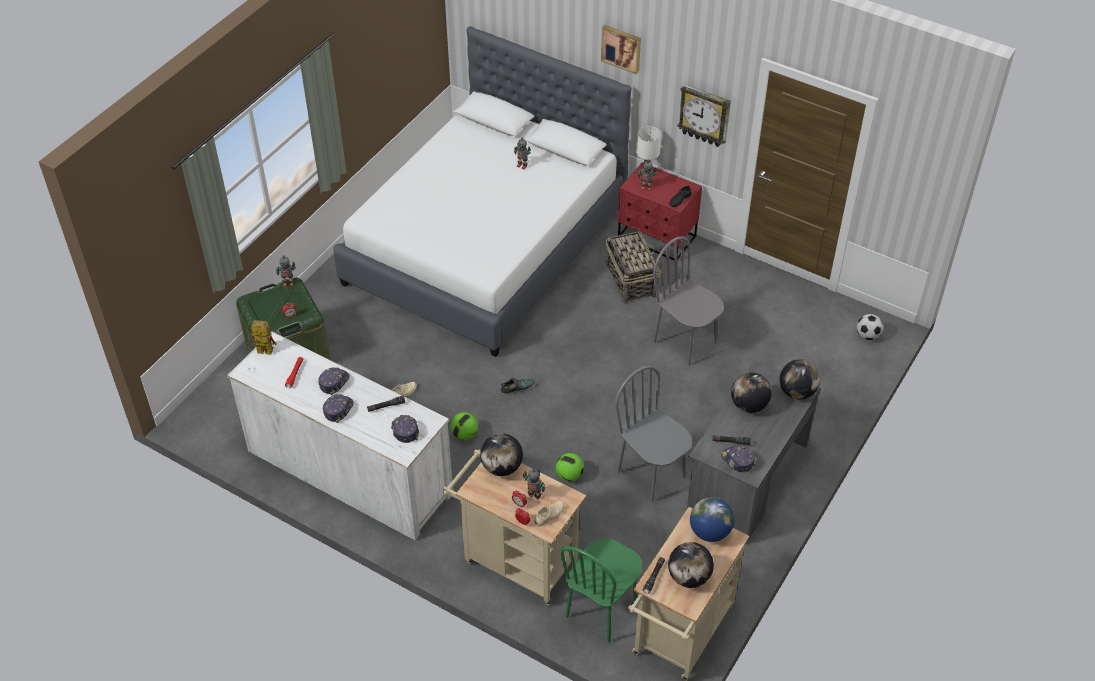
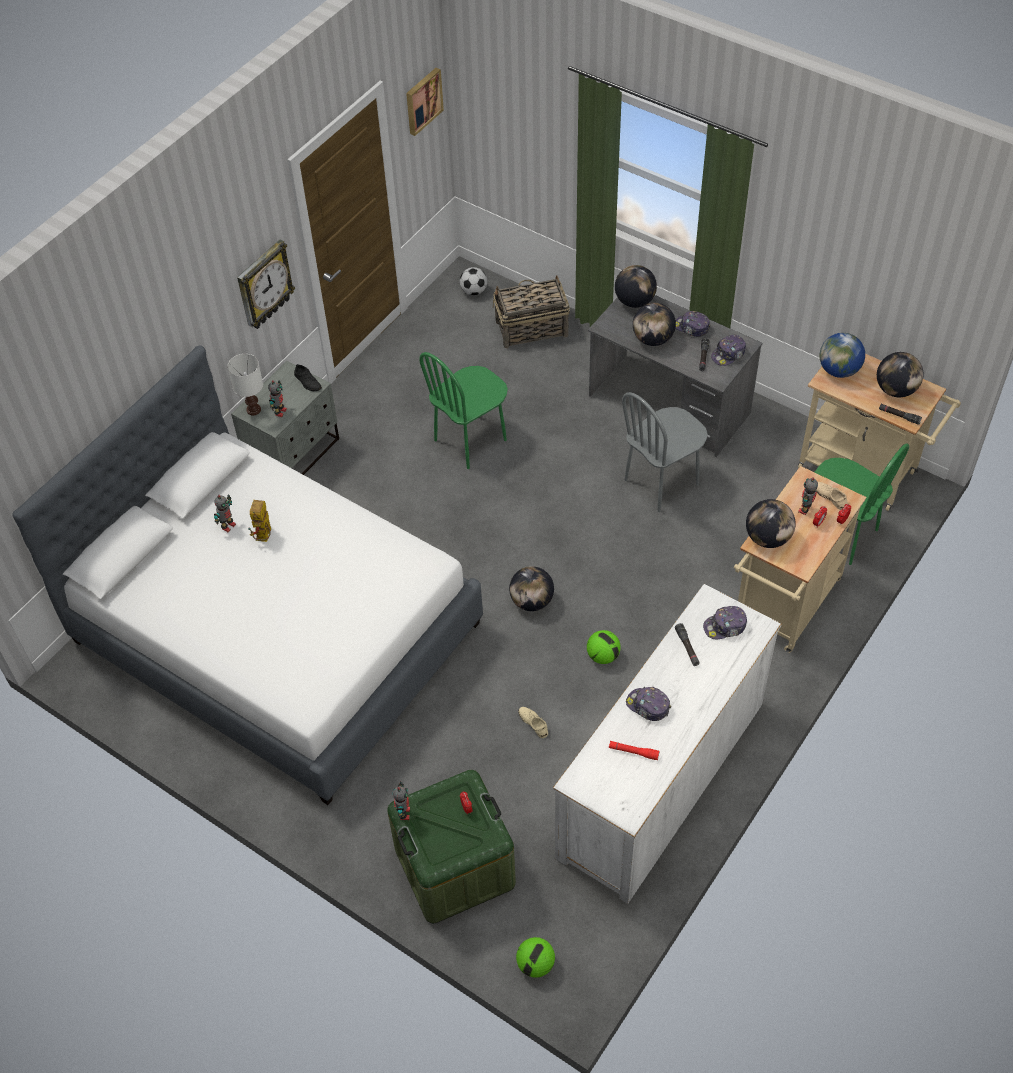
camera: 85 degrees left, 5 degrees up
toy robot [246,320,277,355] -> toy robot moved to [248,500,271,542]
cap [323,394,353,423] -> cap moved to [675,311,710,337]
shoe [501,378,535,396] -> globe [509,566,554,611]
football [556,453,584,481] -> football moved to [516,937,555,978]
picture [601,25,641,75] -> picture moved to [406,68,444,136]
basket [606,228,660,304] -> basket moved to [493,276,570,348]
red nightstand [618,163,702,260] -> grey nightstand [231,361,339,475]
grey chair [653,236,724,366] -> green chair [419,352,508,469]

